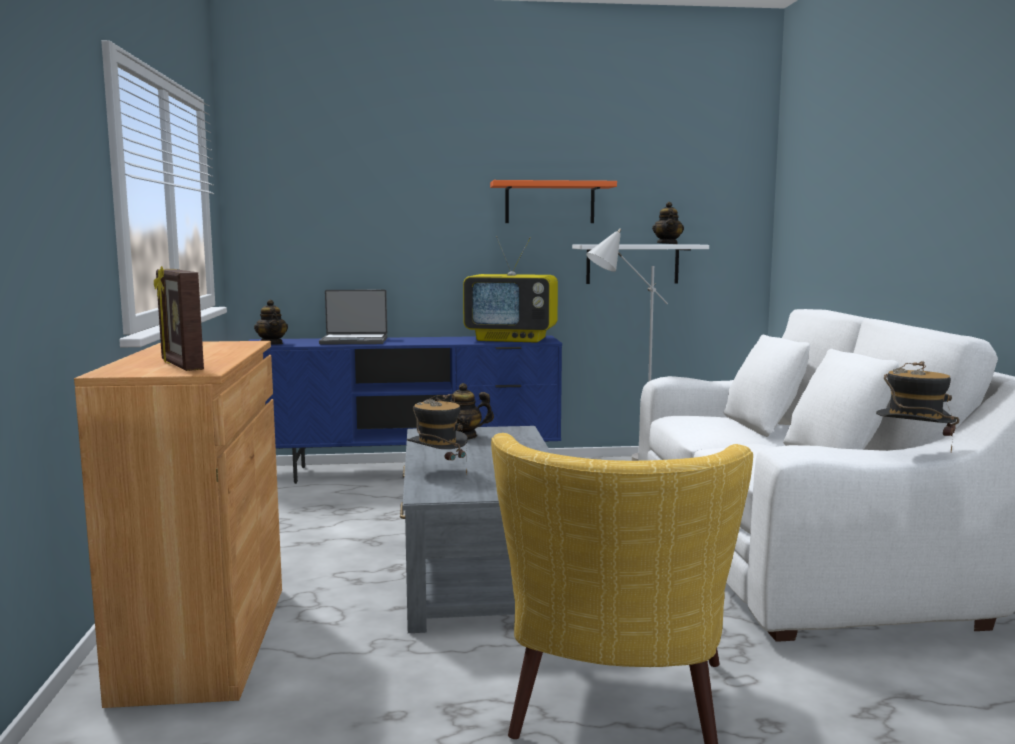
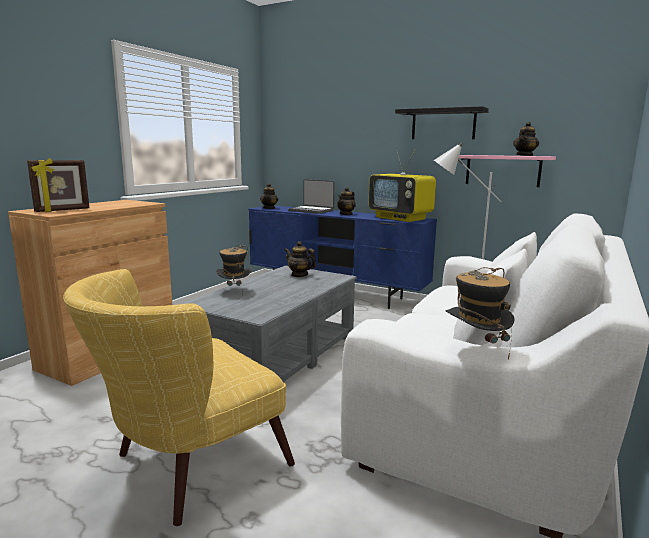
camera: 35 degrees right, 5 degrees up
picture frame [154,266,204,371] -> picture frame turned 135 degrees counterclockwise [27,158,89,212]
orange shelf [490,180,617,223] -> black shelf [395,106,489,139]
white shelf [572,244,709,284] -> pink shelf [459,155,556,187]
none -> teapot [337,187,356,215]

